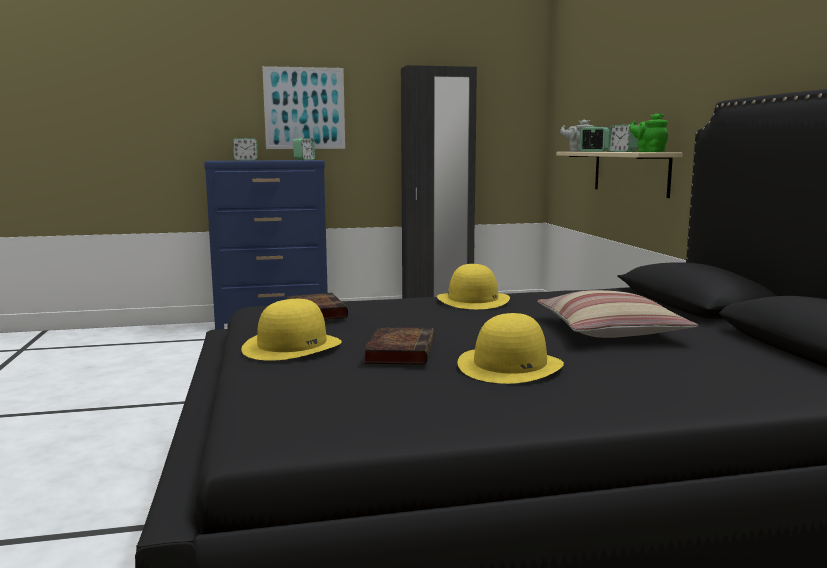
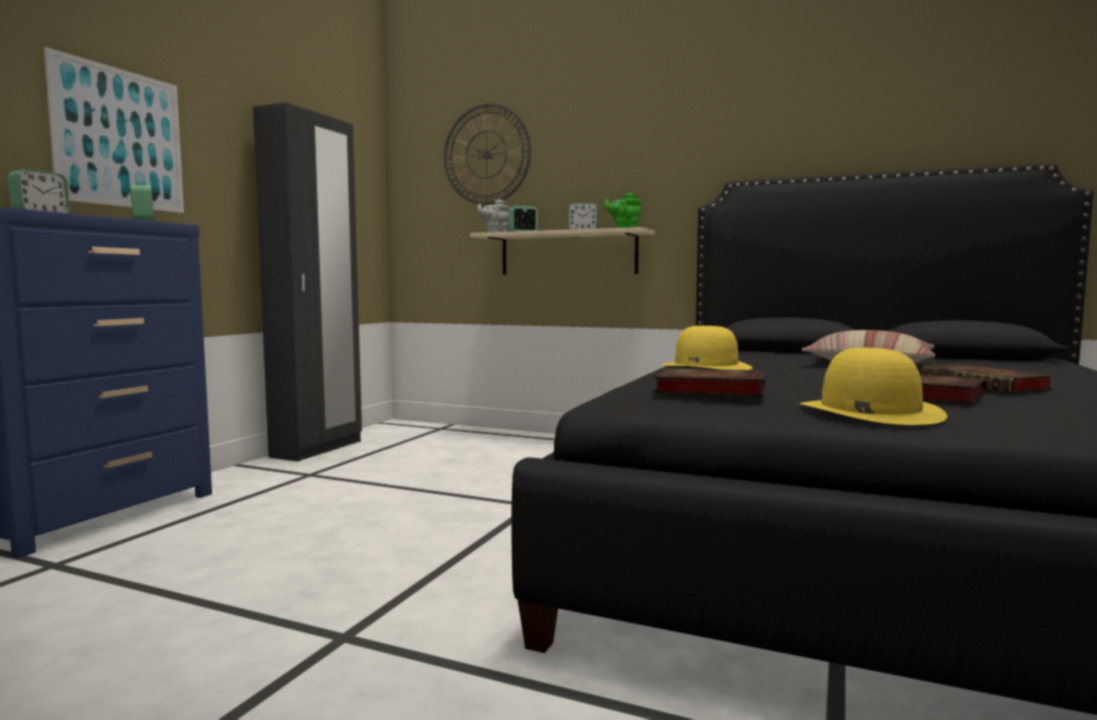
camera: 55 degrees left, 5 degrees down
yellow hat [458,313,564,384] -> book [921,364,1056,393]
none -> wall clock [444,104,531,205]

